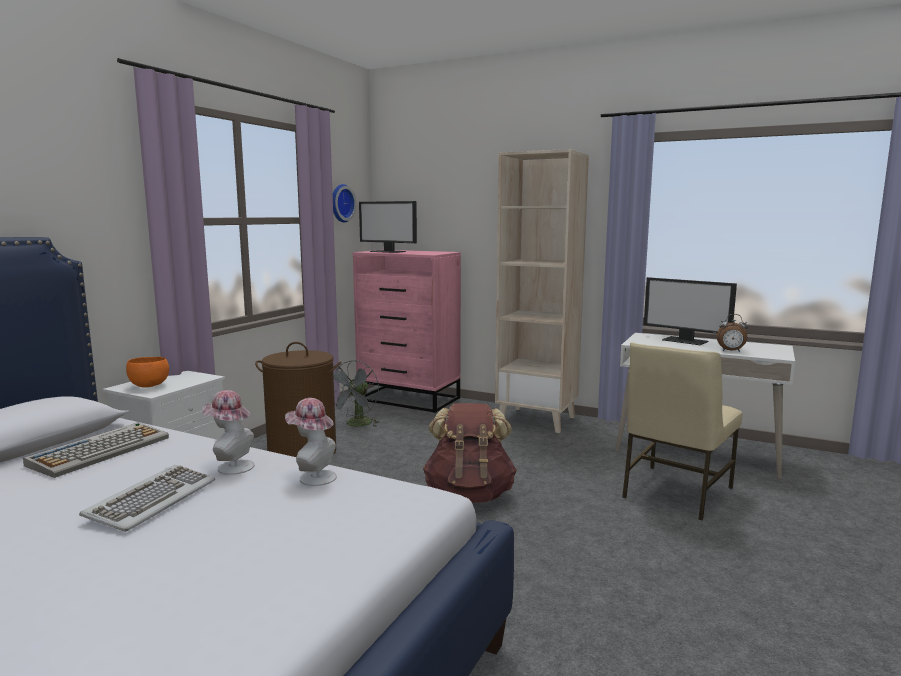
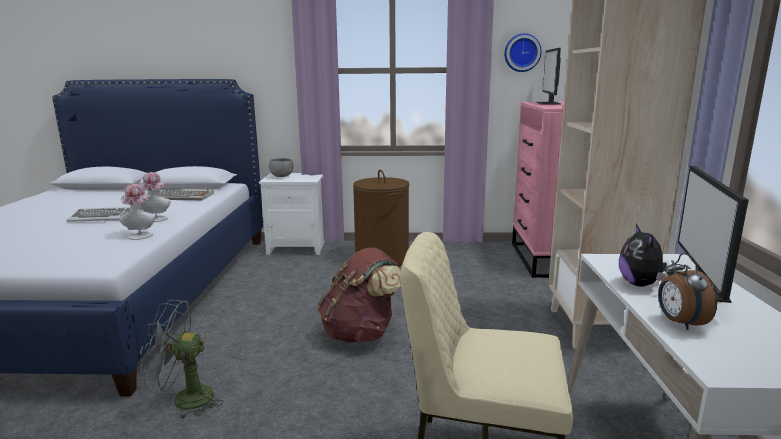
camera: 65 degrees right, 5 degrees up
orange bowl [126,357,169,388] -> grey bowl [269,158,293,177]
grey fan [334,360,380,427] -> grey fan moved to [139,300,224,420]
none -> plush toy [619,224,668,287]

